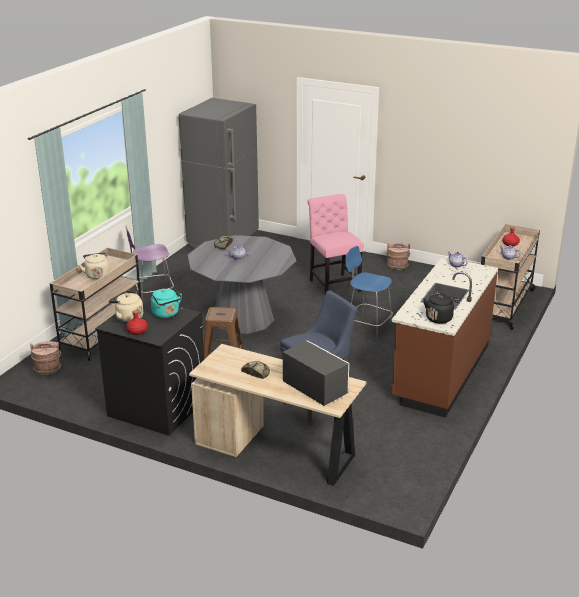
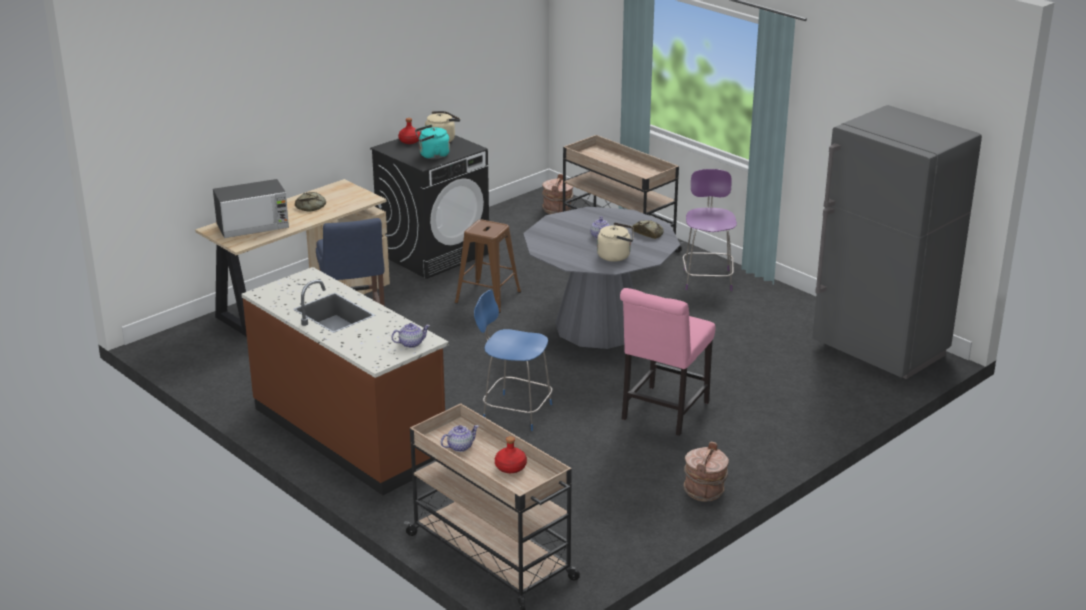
camera: 110 degrees right, 0 degrees up
beige kettle [79,252,109,279] -> beige kettle moved to [597,222,634,262]
pink chair [307,194,364,294] -> pink chair turned 120 degrees clockwise [620,288,716,436]
blue chair [345,246,393,338] -> blue chair turned 120 degrees counterclockwise [474,290,553,431]
black kettle [423,291,459,324] -> none

